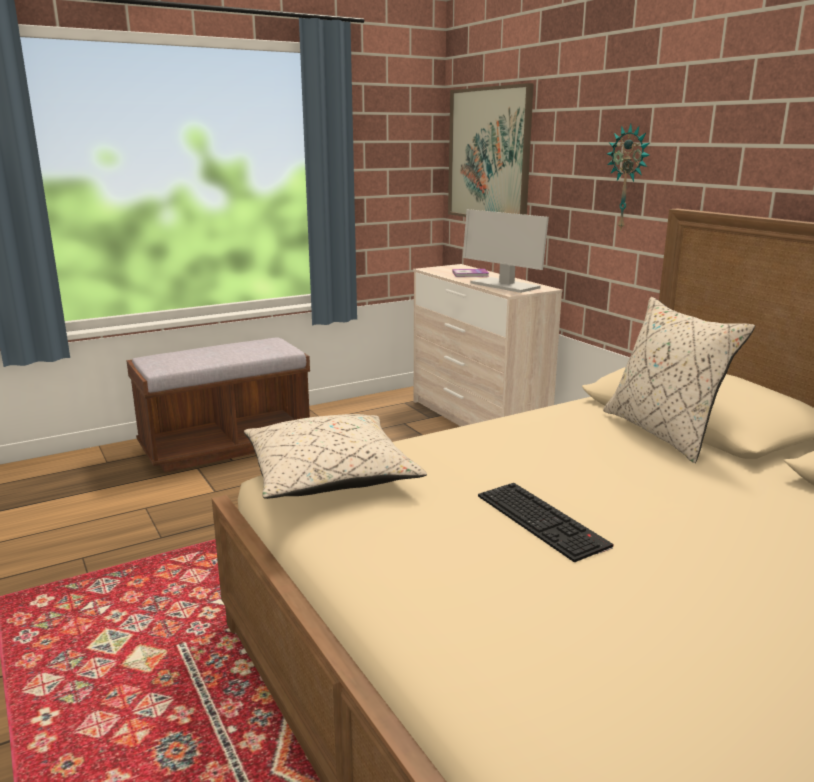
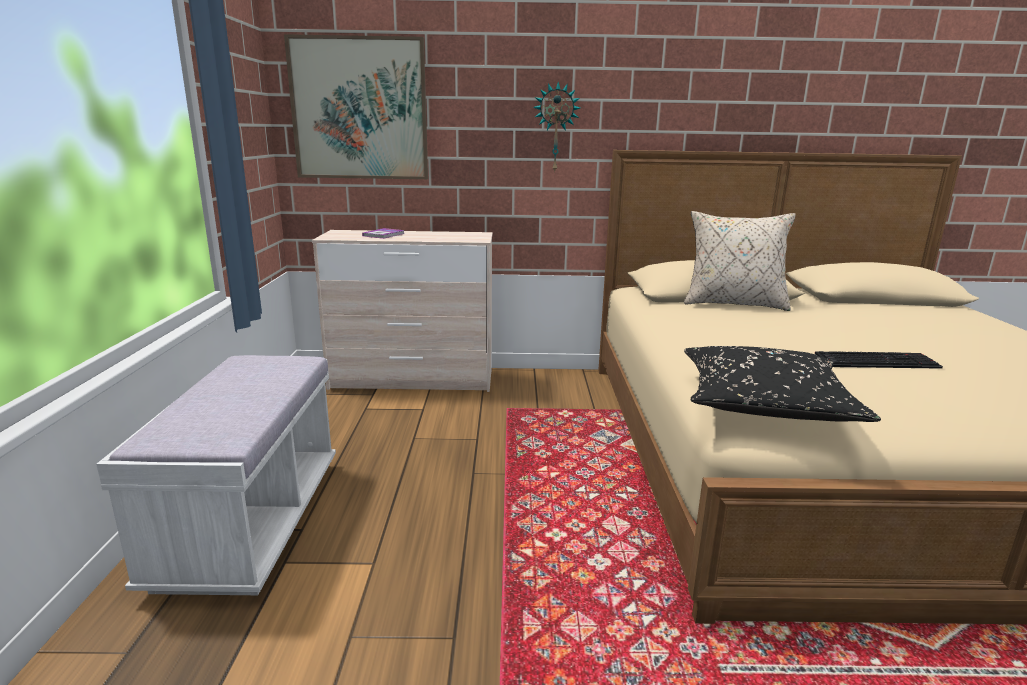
camera: 60 degrees left, 0 degrees up
brown bench [126,337,310,472] -> white bench [96,355,336,595]
beige pillow [244,414,427,499] -> black pillow [684,346,881,422]
monitor [463,209,549,293] -> none

